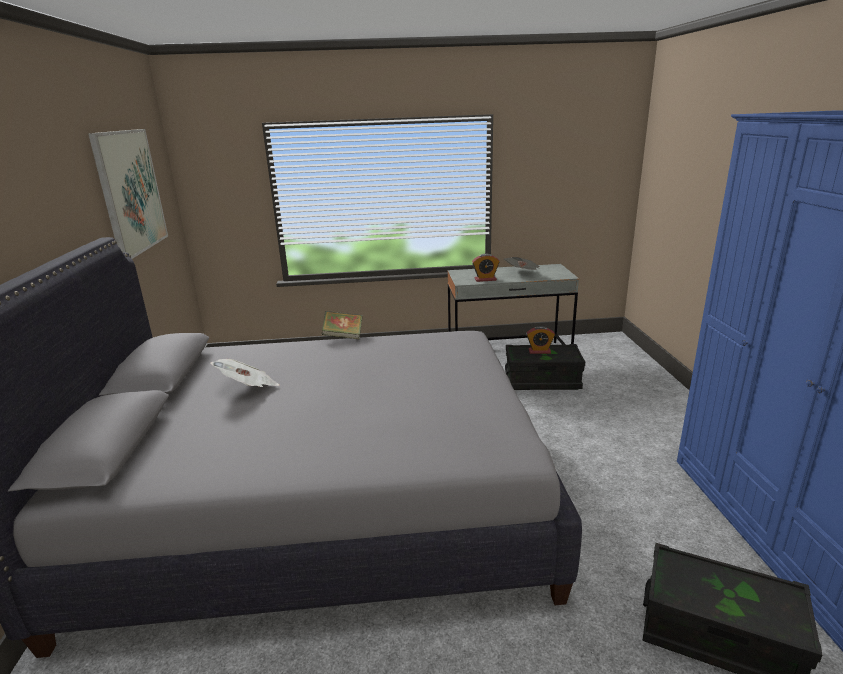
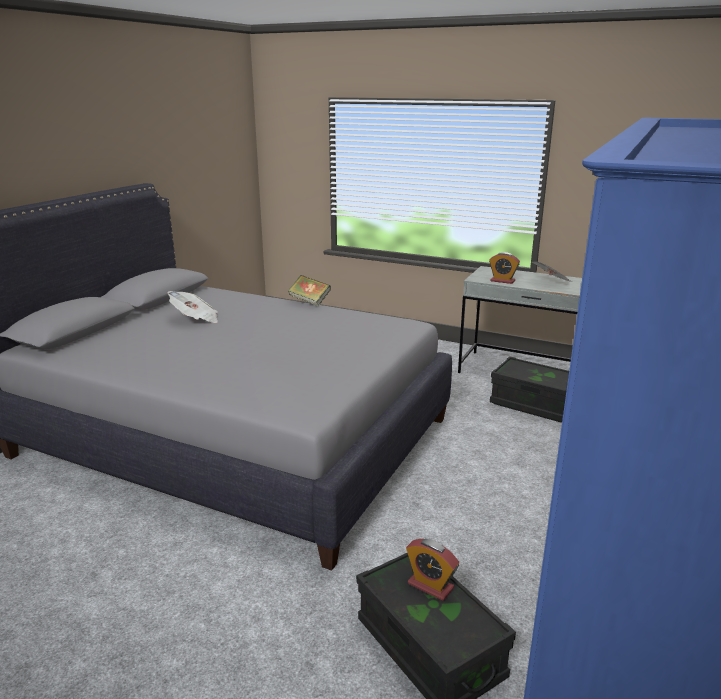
camera: 30 degrees right, 0 degrees up
picture [88,129,168,259] -> none
alarm clock [527,326,555,354] -> alarm clock moved to [406,539,459,601]

